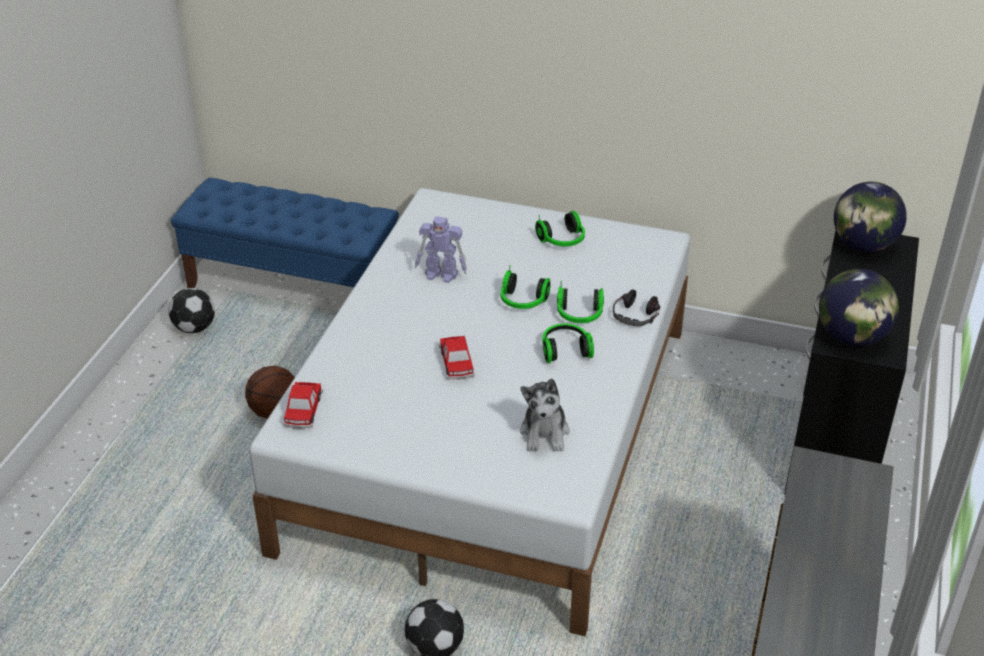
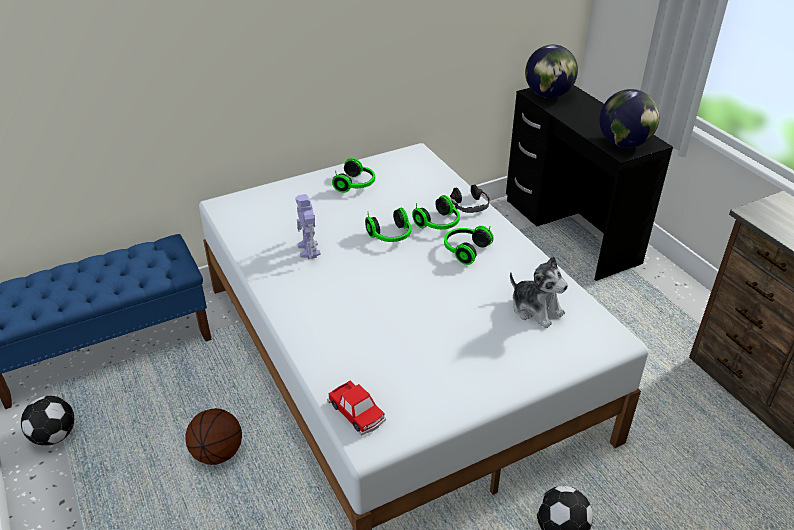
camera: 45 degrees left, 0 degrees up
toy robot [415,216,467,283] -> toy robot turned 105 degrees clockwise [295,194,320,259]
toy car [439,336,475,380] -> none

